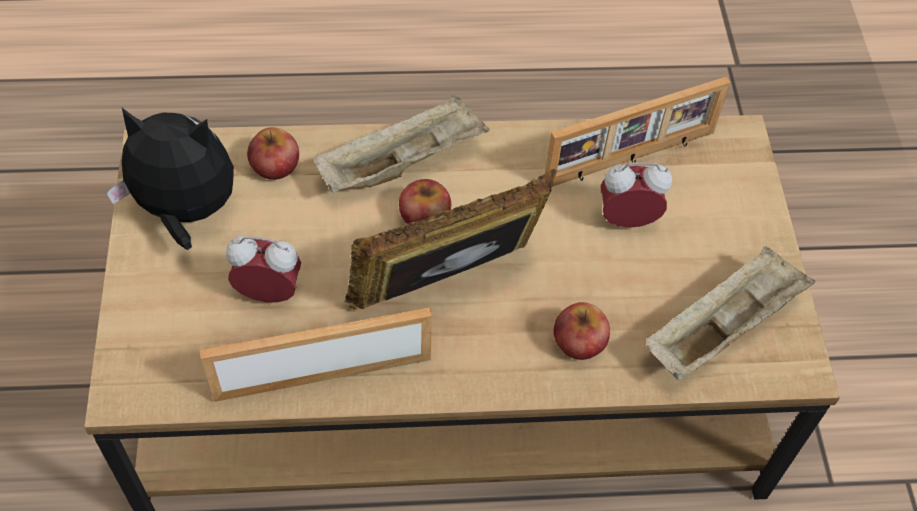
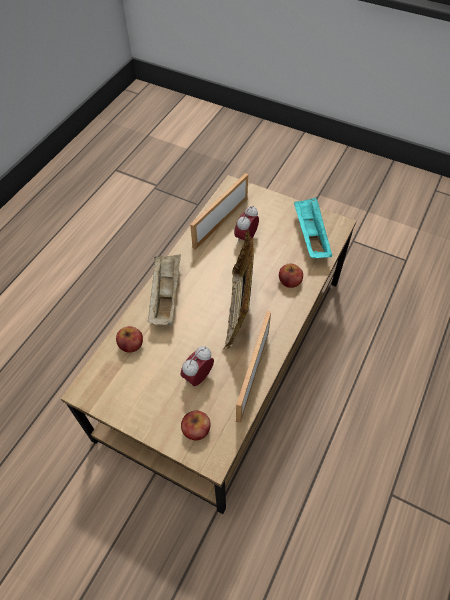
camera: 55 degrees left, 0 degrees up
plush toy [106,108,234,250] -> none
apple [399,179,451,224] -> apple moved to [181,411,211,441]
picture frame [544,76,731,187] -> picture frame turned 150 degrees counterclockwise [190,173,248,250]
beige tray [646,246,815,380] -> turquoise tray [294,197,332,258]

